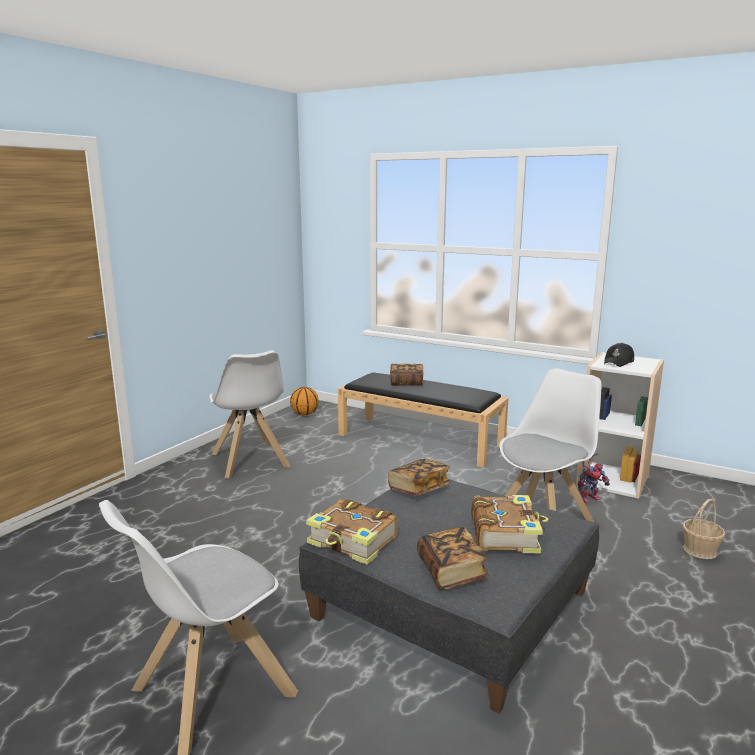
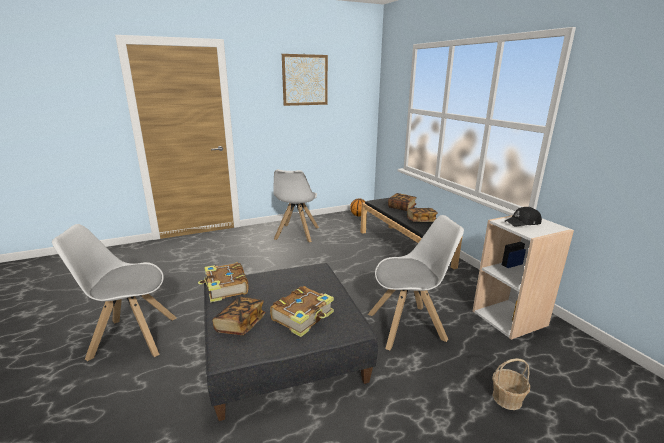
camera: 35 degrees right, 5 degrees up
book [388,458,450,496] -> book moved to [407,208,438,222]
toy robot [578,453,610,504] -> none
none -> picture [282,54,328,106]

